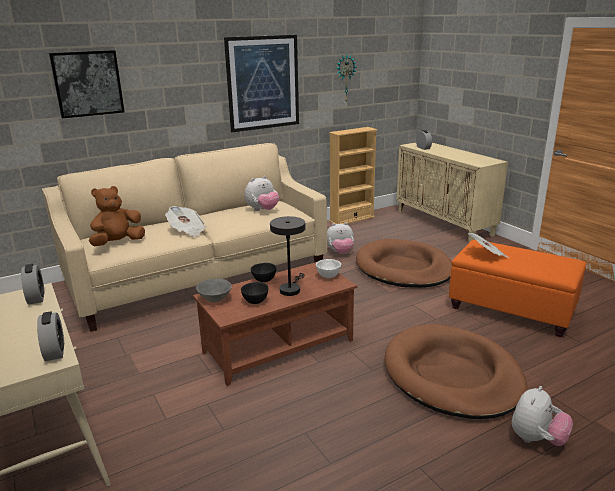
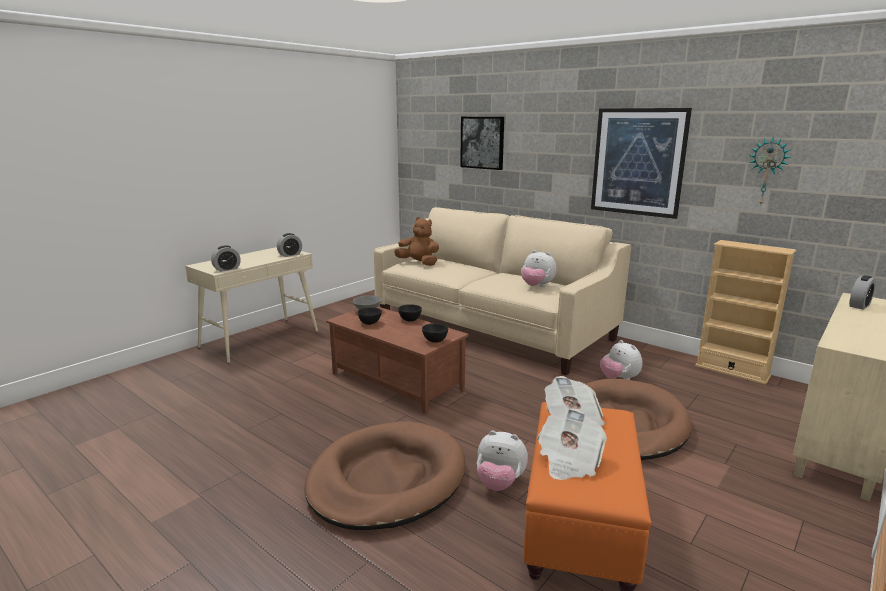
camera: 70 degrees right, 5 degrees down
newspaper [165,206,206,237] -> newspaper moved to [538,408,607,480]
black table lamp [270,216,305,296] -> none
white bowl [316,259,341,278] -> black bowl [422,323,448,343]
plush toy [512,386,573,446] -> plush toy moved to [477,431,528,491]

